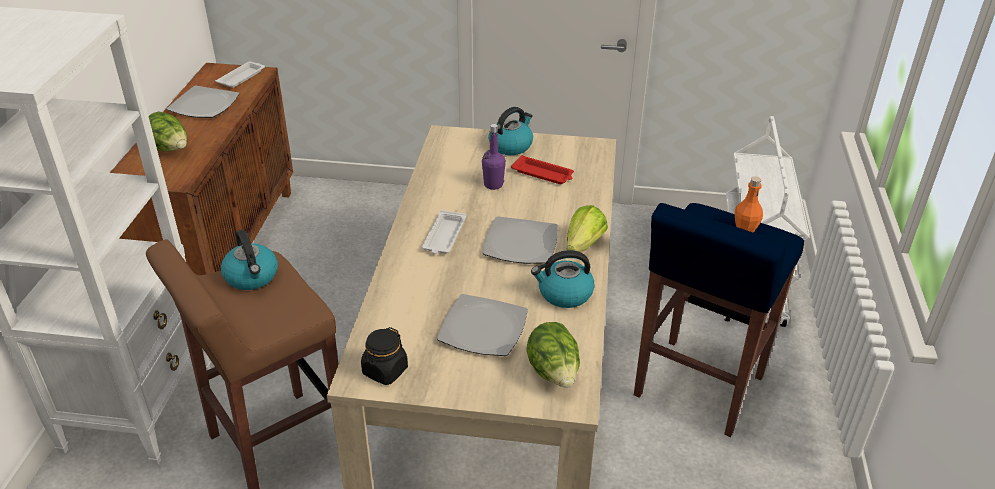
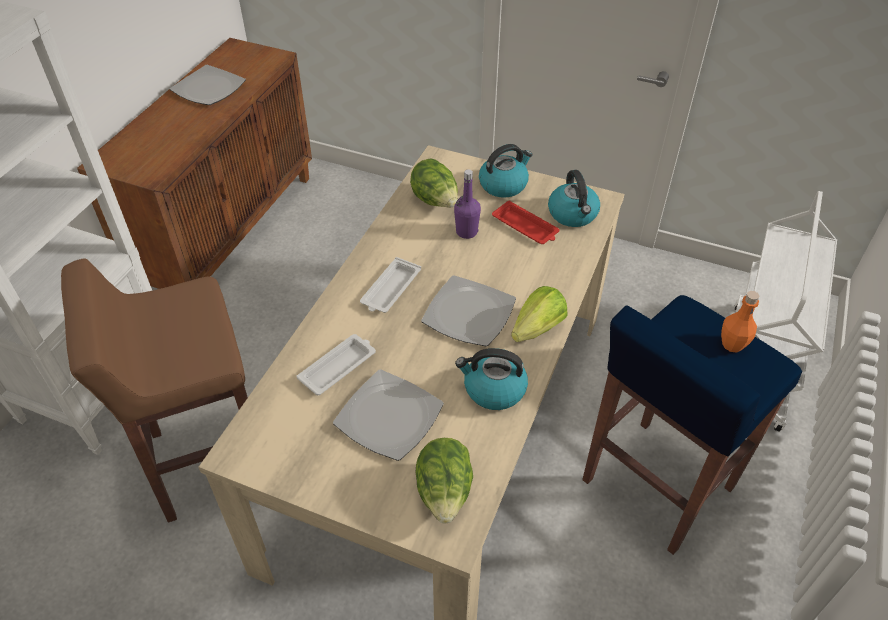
camera: 15 degrees right, 10 degrees up
lettuce [149,112,187,152] -> lettuce moved to [410,158,458,207]
white tray [215,61,265,88] -> white tray moved to [297,334,376,396]
kettle [221,230,278,290] -> kettle moved to [548,170,600,227]
black jar [361,327,408,385] -> none

